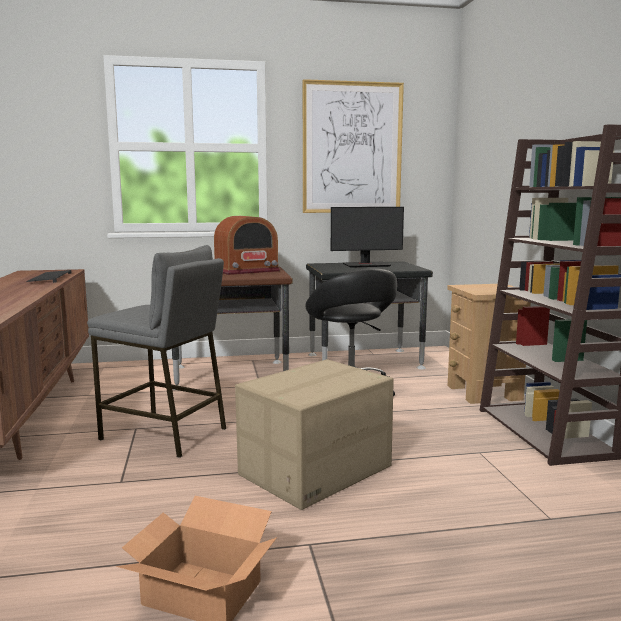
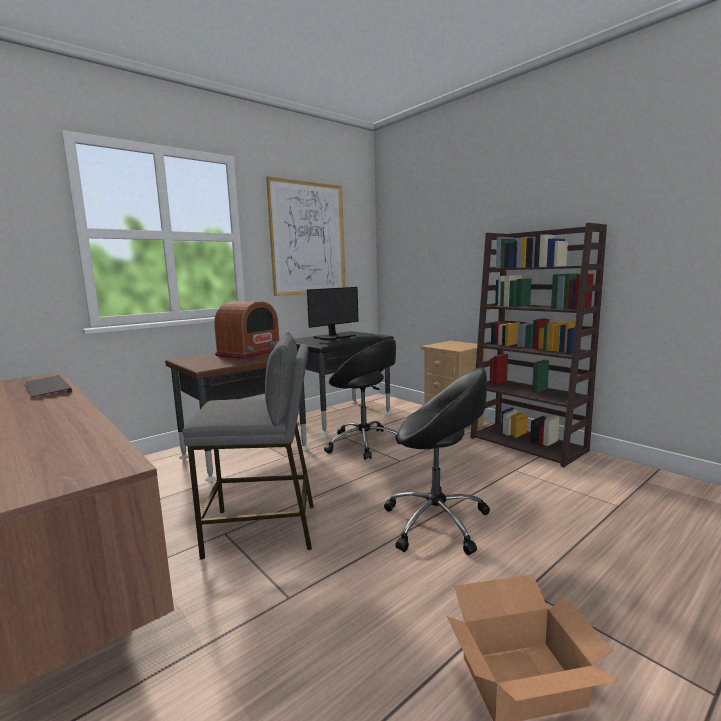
camera: 30 degrees left, 0 degrees up
cardboard box [235,359,394,510] -> black office chair [384,367,490,555]

